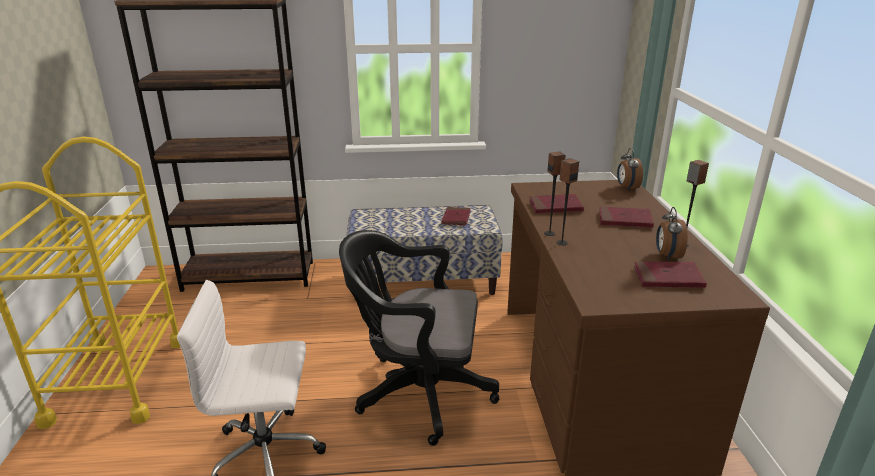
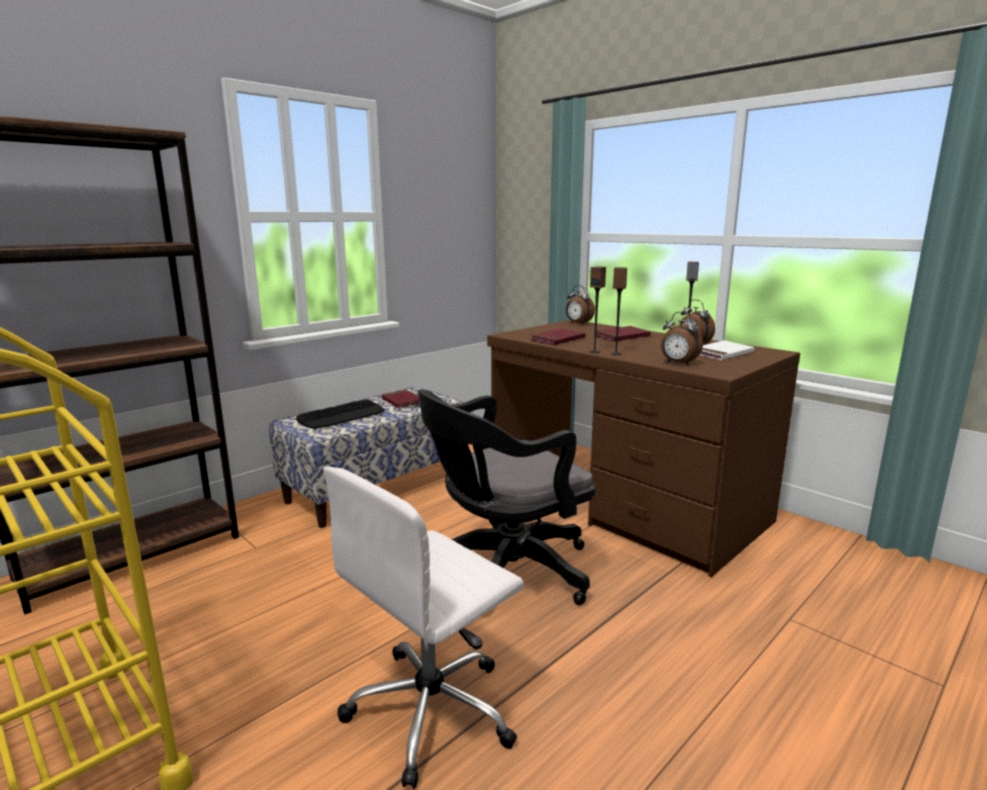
camera: 40 degrees left, 10 degrees down
red book [634,261,707,288] -> white book [700,340,754,360]
none -> keyboard [296,400,385,429]
none -> alarm clock [661,312,703,366]

